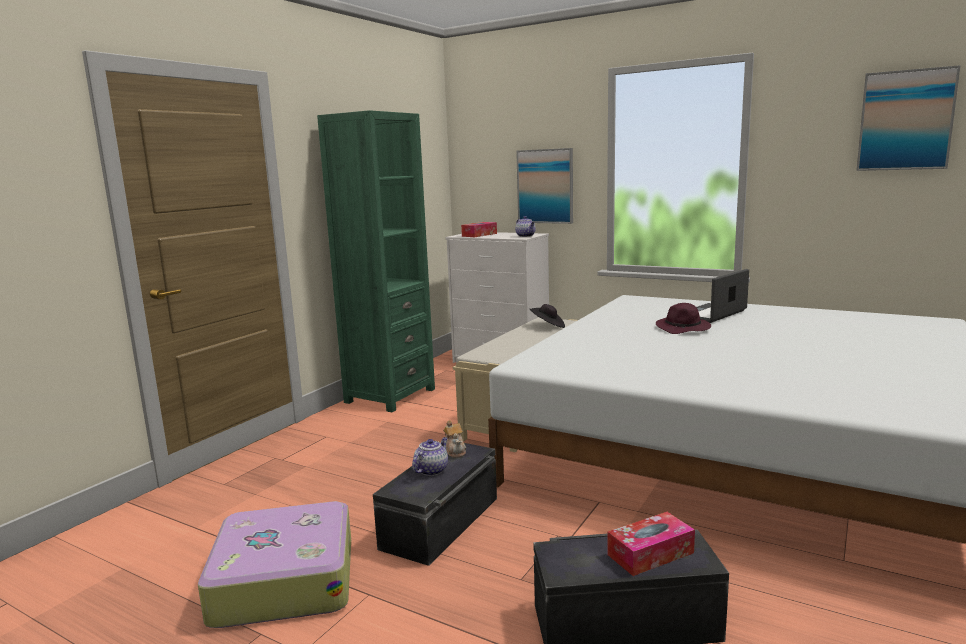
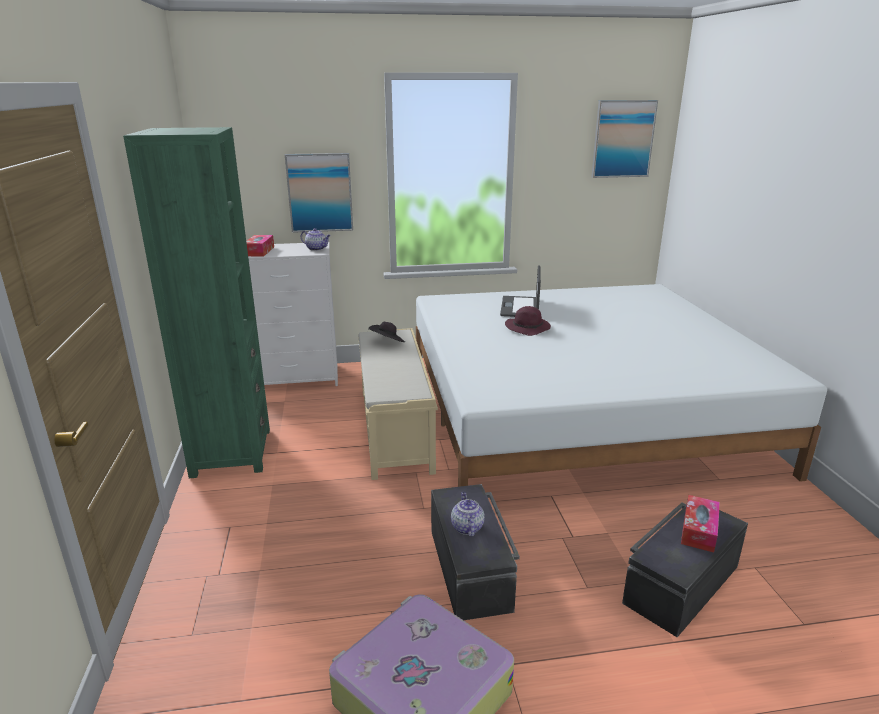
camera: 40 degrees left, 10 degrees up
teapot [443,420,466,458] -> none

